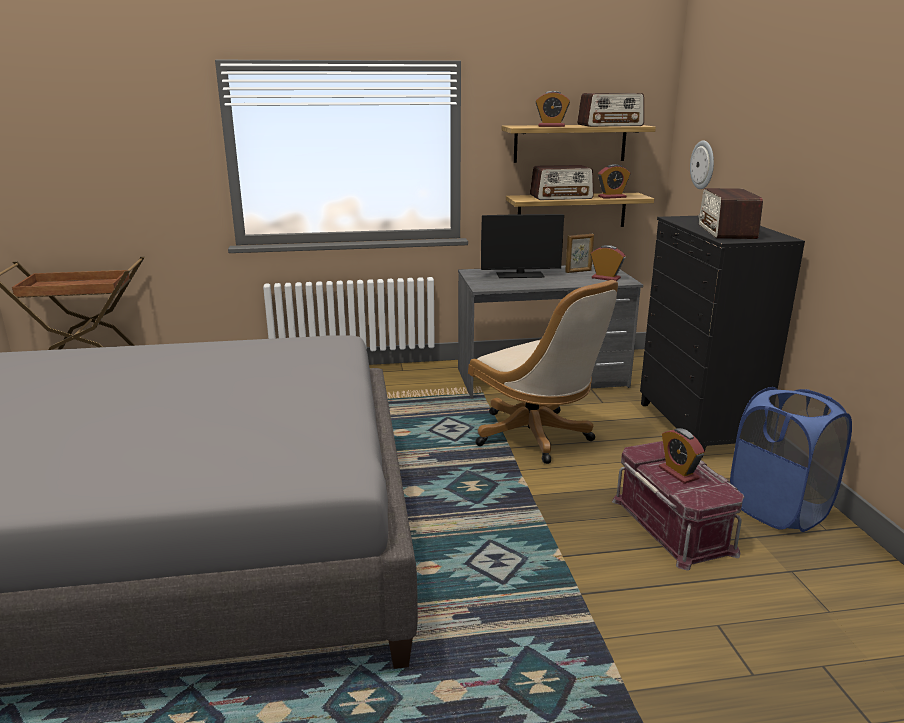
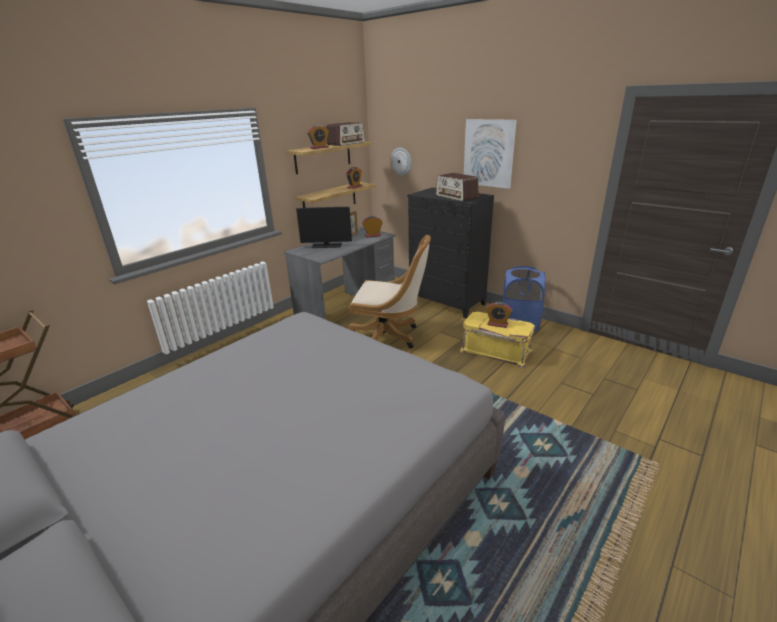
camera: 40 degrees left, 5 degrees up
monitor [481,214,564,278] -> monitor turned 45 degrees clockwise [296,207,352,248]
radio [530,165,594,200] -> none
red storage box [612,441,744,570] -> yellow storage box [460,312,535,368]
none -> picture [464,119,517,189]

